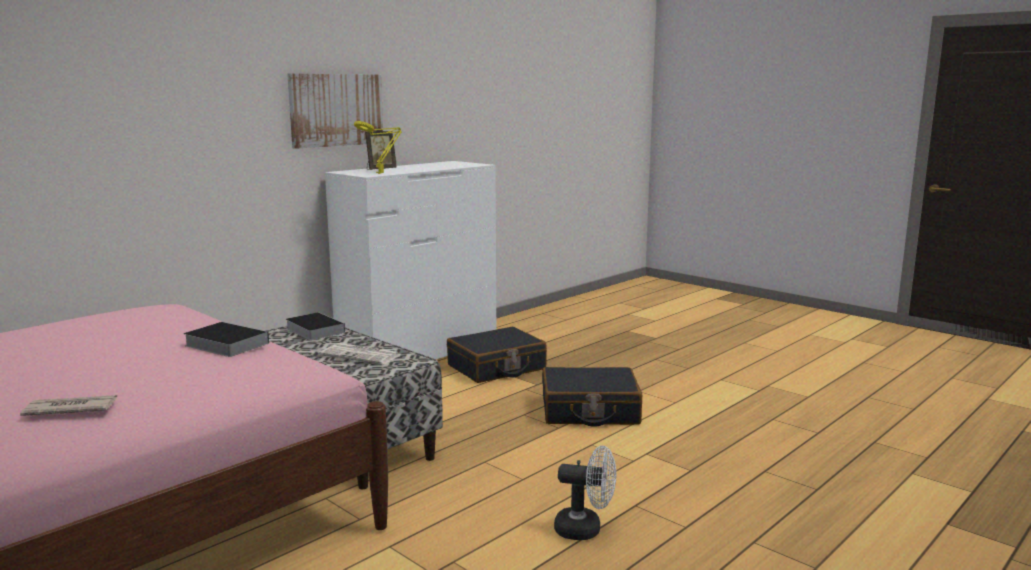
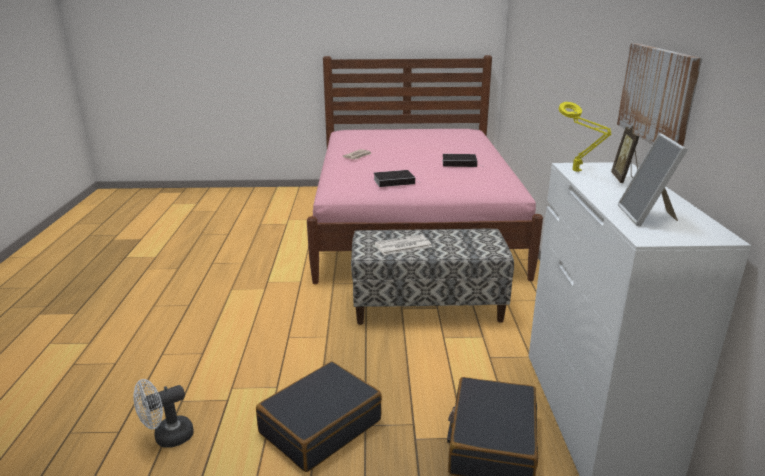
camera: 135 degrees right, 10 degrees up
book [285,312,345,340] -> book moved to [442,154,484,167]
white fan [554,446,616,540] -> white fan moved to [133,379,194,448]
none -> picture frame [618,133,688,226]

